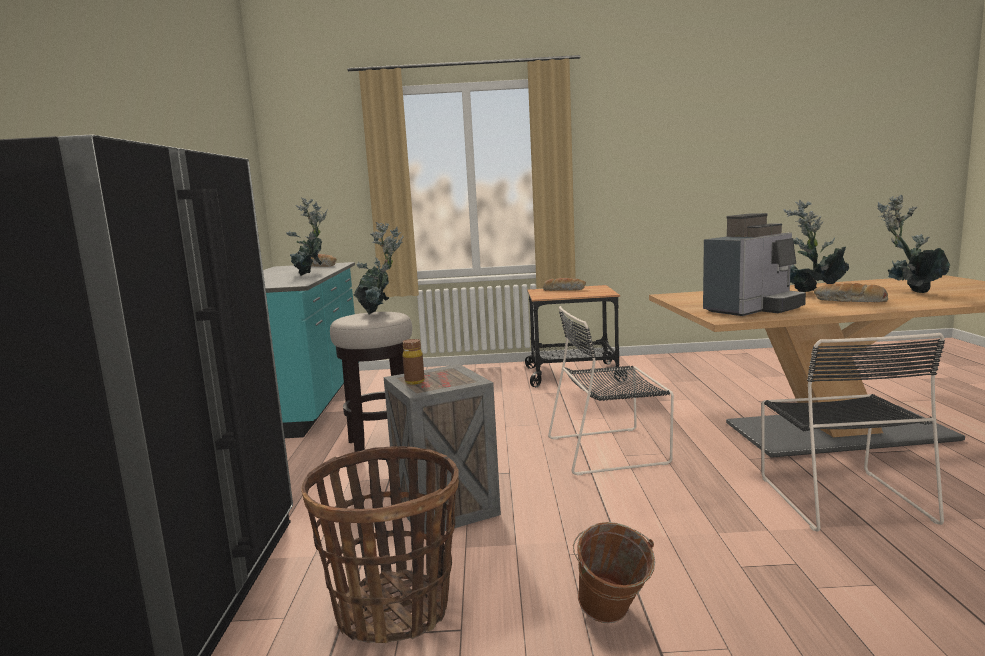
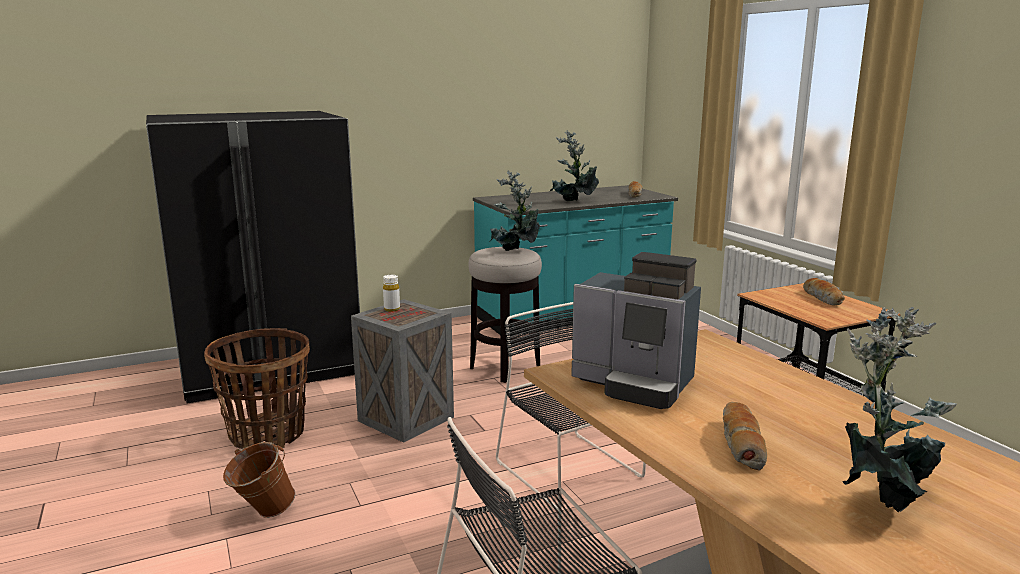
camera: 65 degrees right, 5 degrees up
brown bottle [403,339,424,385] -> white bottle [383,275,400,312]
potted plant [783,200,849,292] -> none

